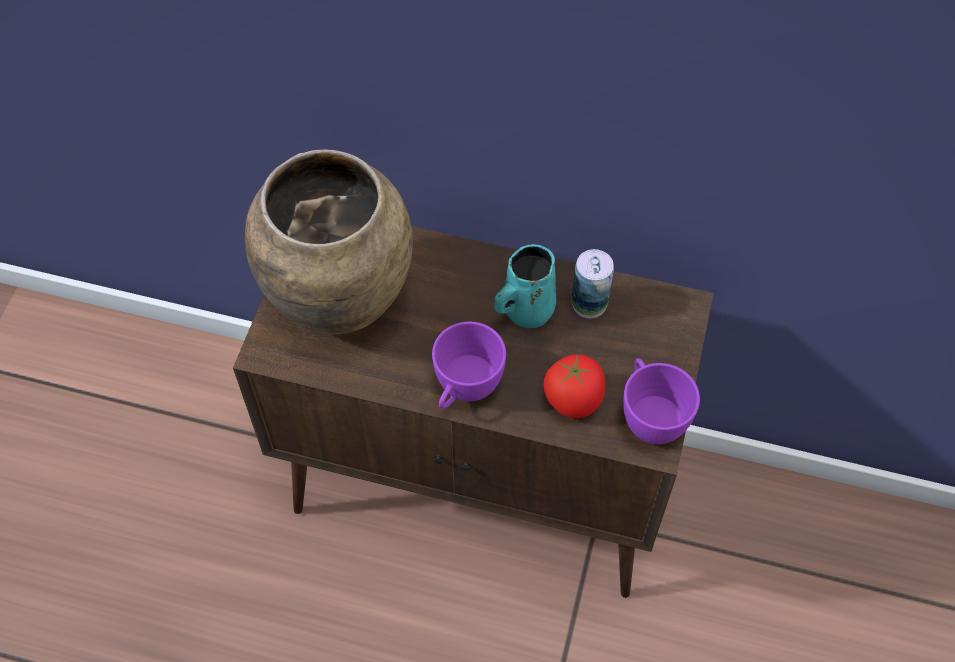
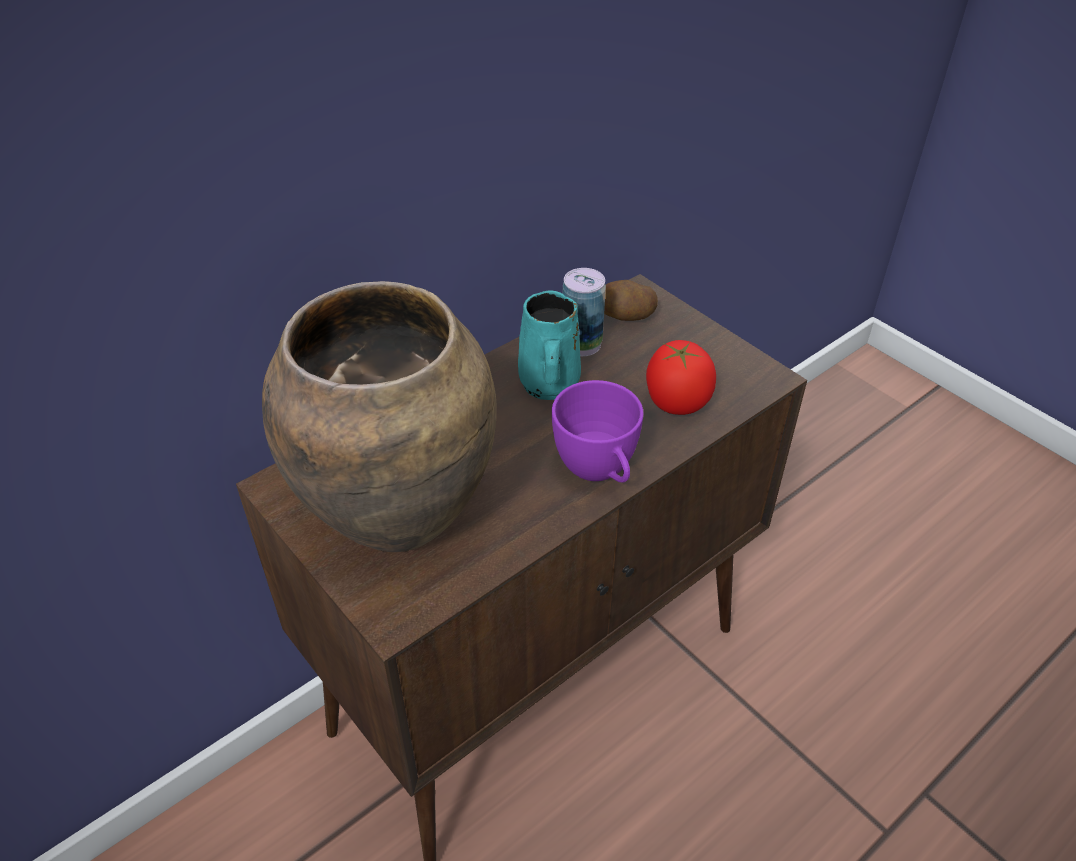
camera: 55 degrees left, 15 degrees down
purple cup [623,358,700,444] -> none
none -> potato [604,280,658,321]

